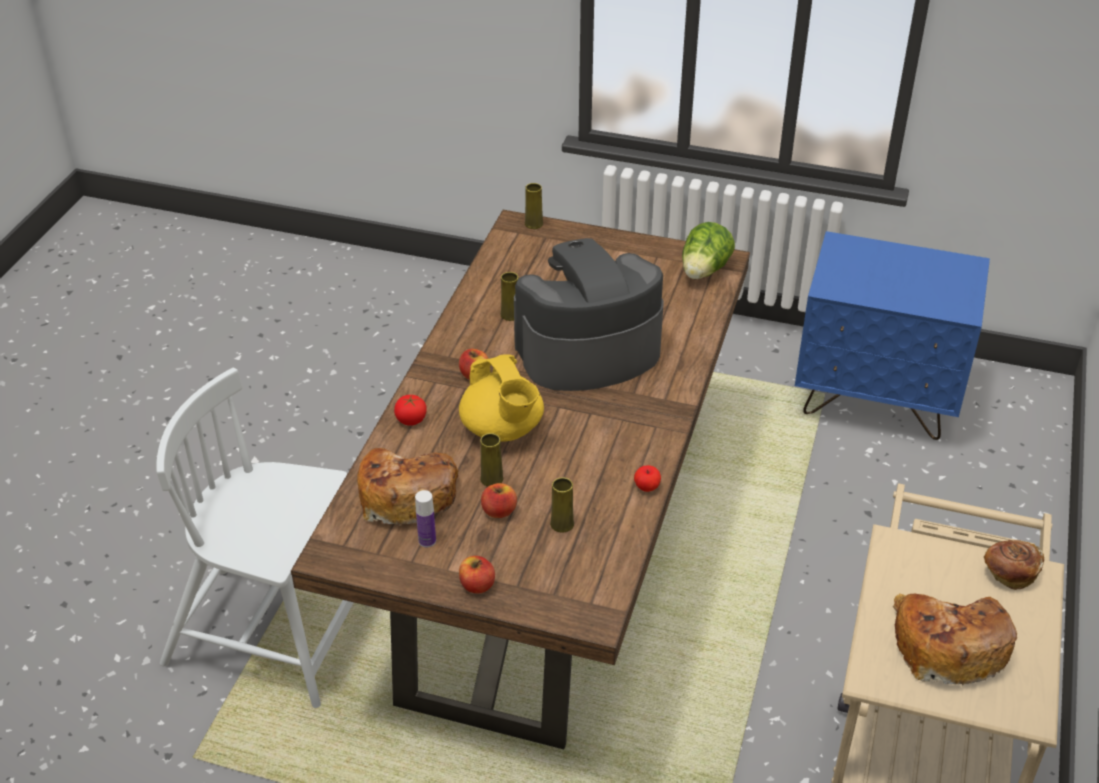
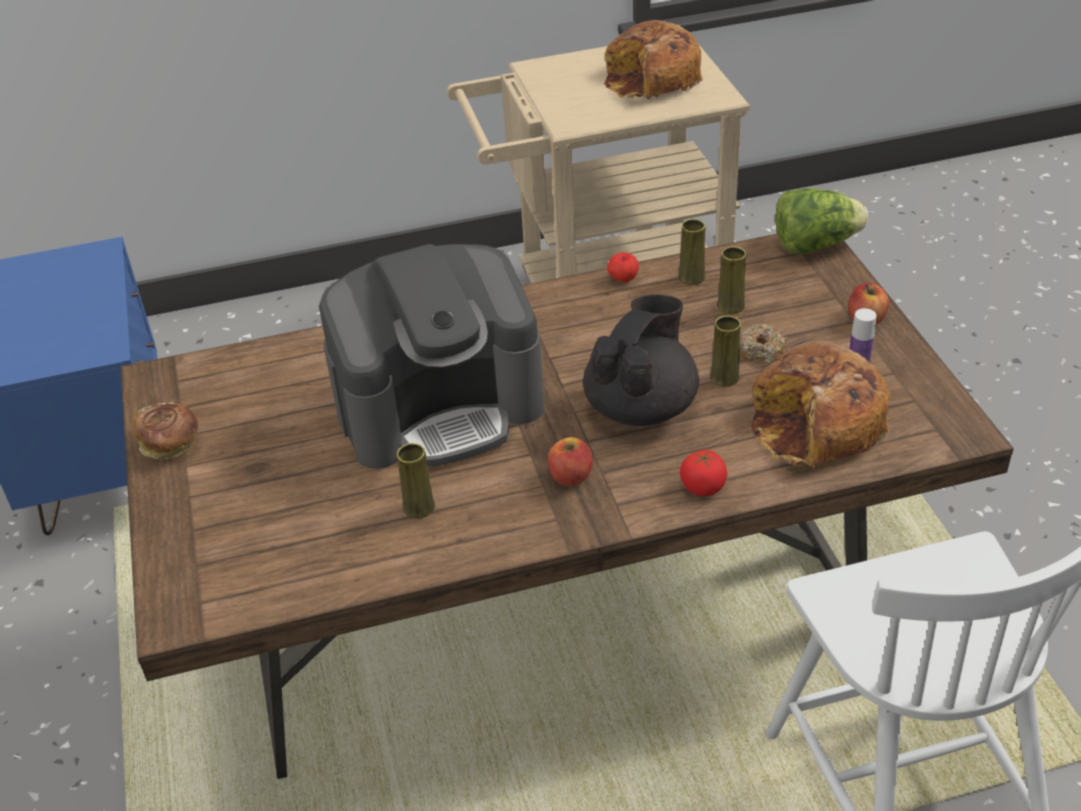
camera: 120 degrees left, 0 degrees up
yellow teapot [459,354,544,442] -> black teapot [583,295,699,426]
apple [481,483,517,518] -> donut [740,324,787,364]
coffee machine [514,238,664,391] -> coffee machine turned 60 degrees counterclockwise [319,244,544,469]
yellow vase [525,183,543,229] -> yellow vase moved to [678,219,705,285]
lettuce [682,222,735,279] -> lettuce moved to [775,188,868,254]
bread [984,540,1044,590] -> bread moved to [133,402,198,460]

